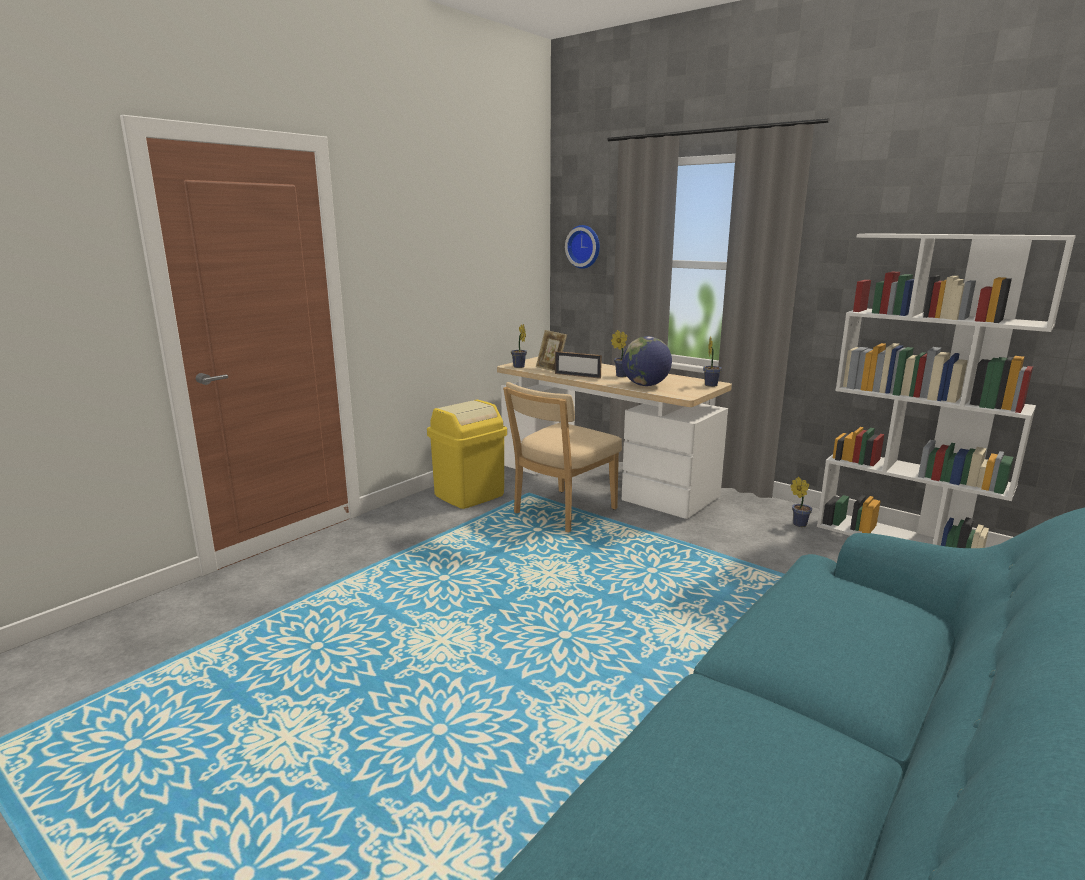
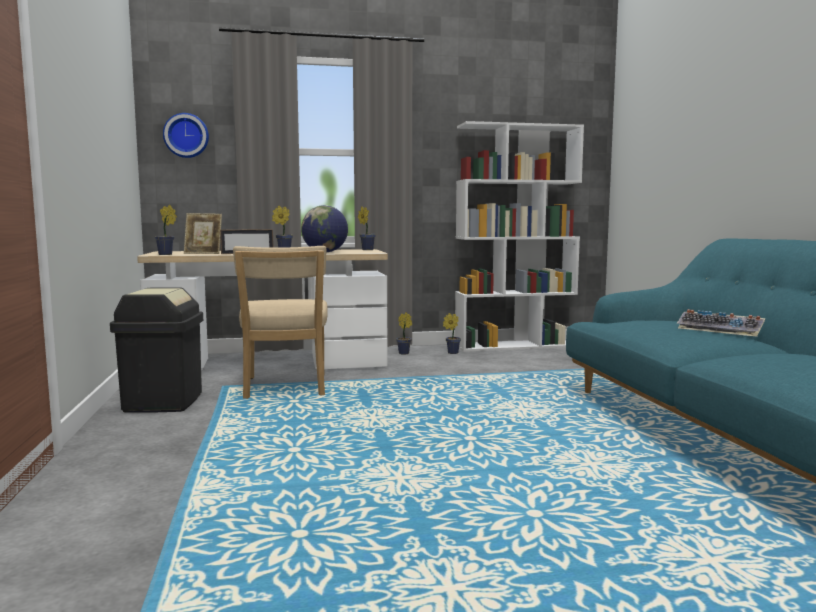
camera: 50 degrees left, 10 degrees down
yellow trash can [427,400,507,509] -> black trash can [110,287,203,413]
none -> potted plant [396,312,412,354]
none -> keyboard [677,309,766,337]

